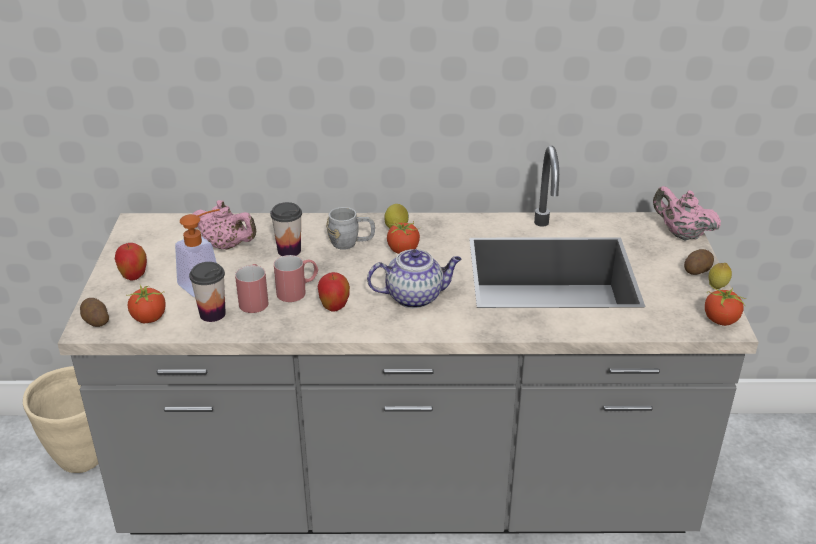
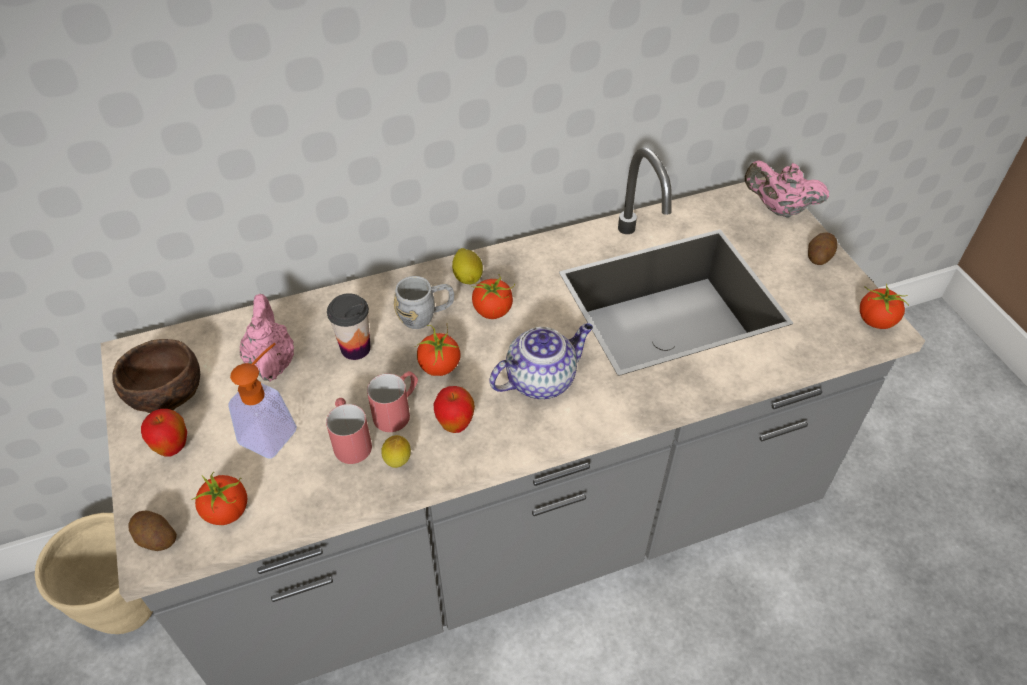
camera: 20 degrees left, 15 degrees up
cup [189,262,226,322] -> none
pink teapot [193,200,256,250] -> pink teapot turned 105 degrees counterclockwise [240,294,294,382]
lemon [708,263,732,289] -> lemon moved to [381,435,411,468]
none -> brown bowl [112,339,200,413]
none -> tomato [415,325,461,376]

